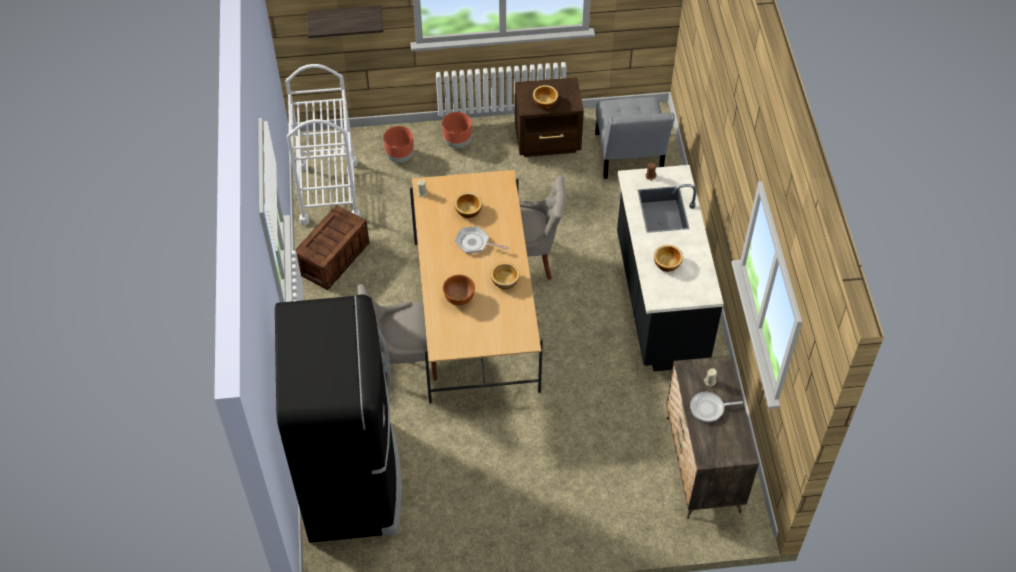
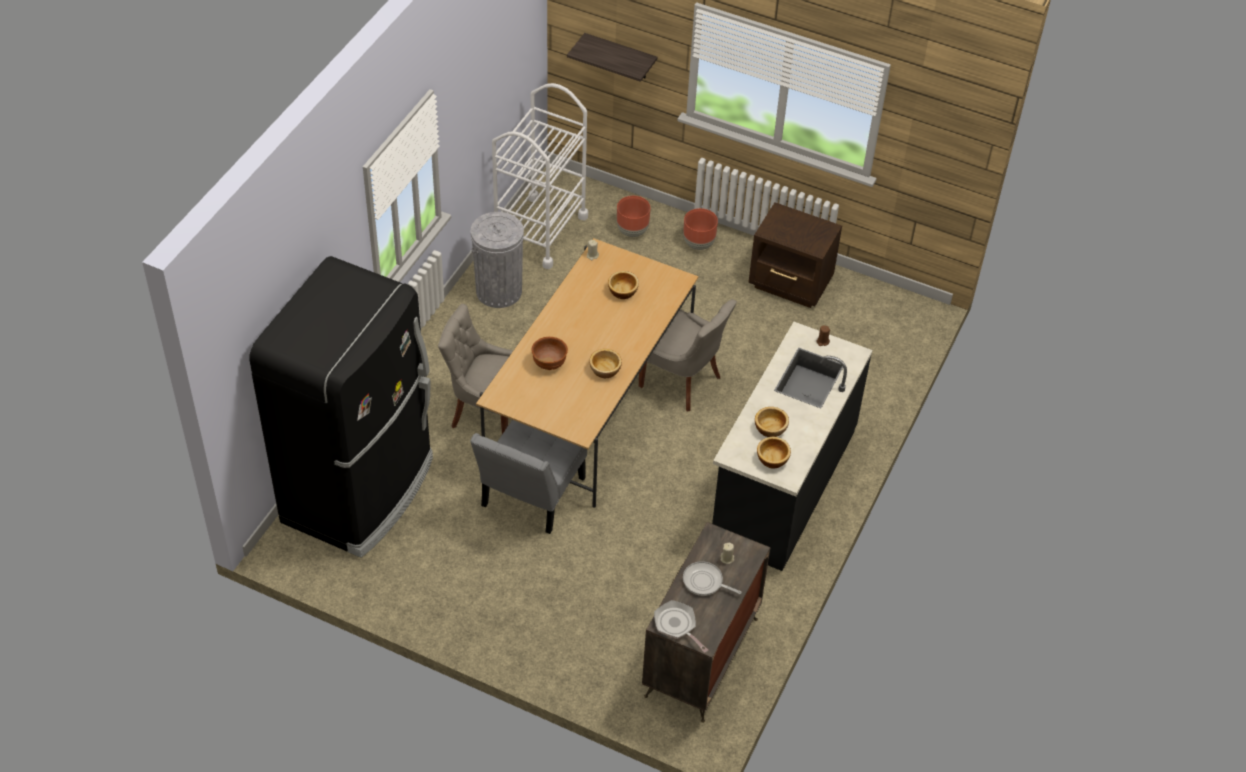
camera: 30 degrees right, 5 degrees down
crate [295,205,369,290] -> grey trash can [471,212,524,308]
frying pan [455,226,509,254] -> frying pan moved to [654,600,708,653]
bowl [533,85,558,109] -> bowl moved to [757,437,791,469]
grey chair [595,97,675,179] -> grey chair moved to [470,420,587,534]

